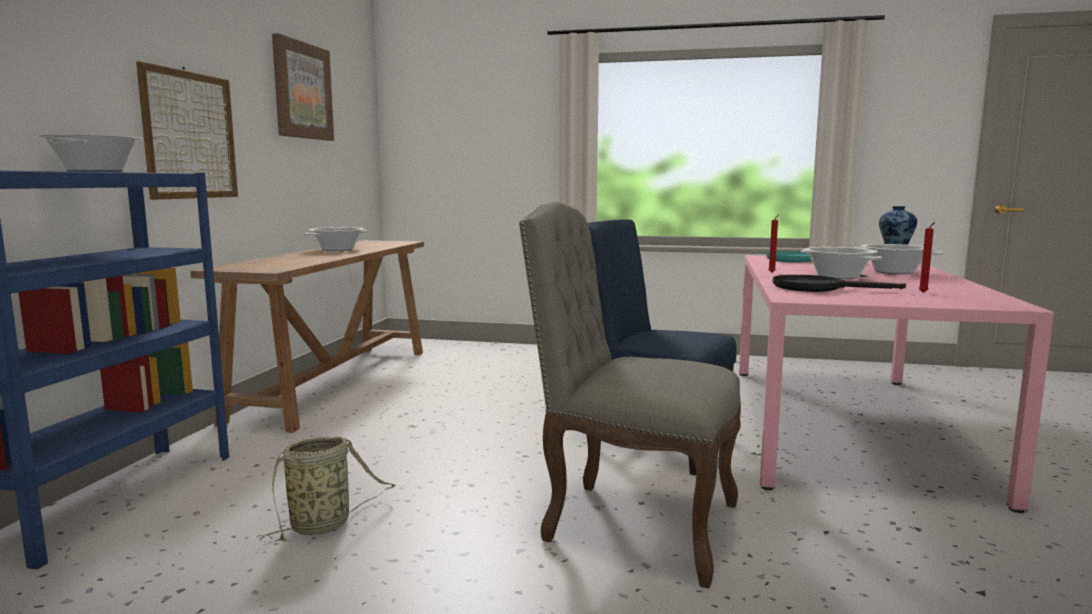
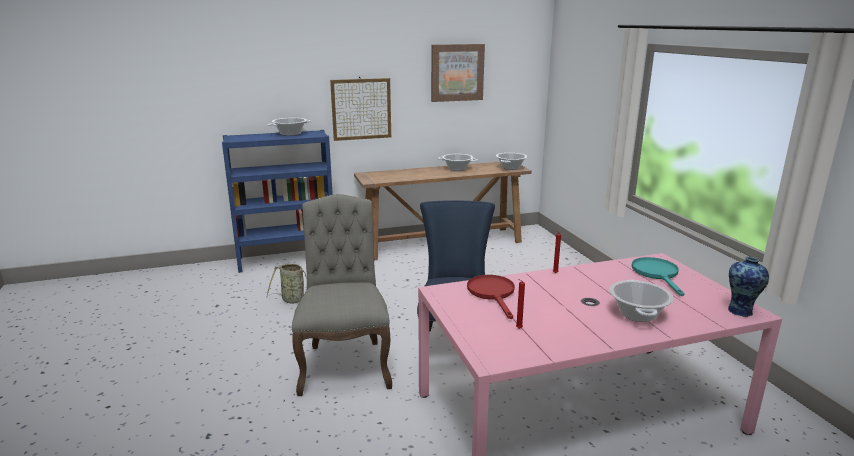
camera: 60 degrees right, 10 degrees up
black frying pan [773,275,906,292] -> red frying pan [467,275,515,319]
cooking pot [801,247,882,279] -> cooking pot moved to [496,153,527,170]

